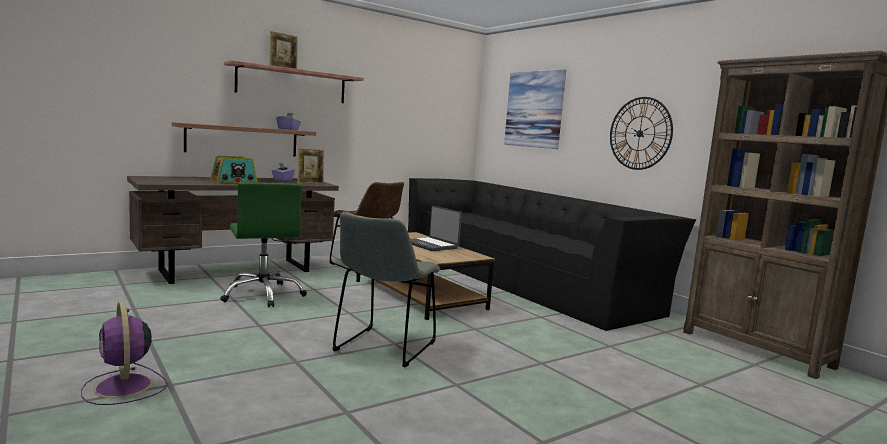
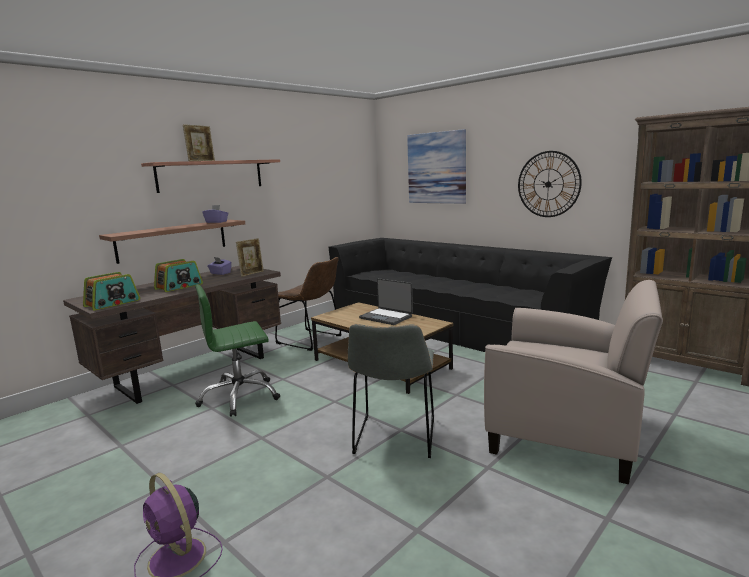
camera: 10 degrees left, 5 degrees up
green office chair [220,182,307,307] -> green office chair turned 105 degrees clockwise [195,284,280,417]
none -> radio [83,272,140,310]
none -> beige armchair [484,280,663,484]

